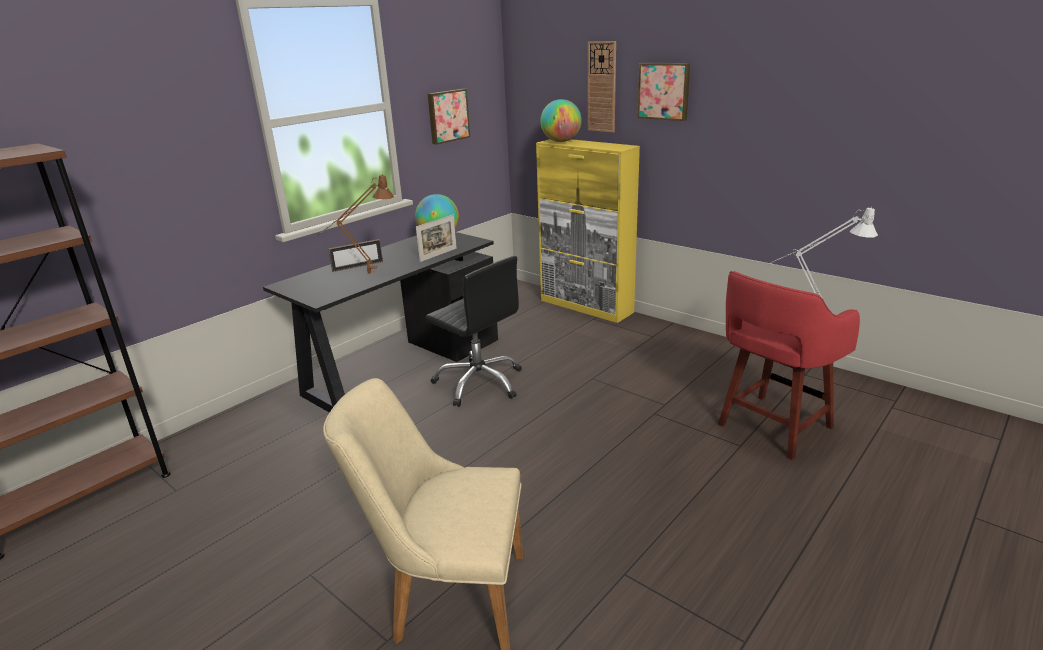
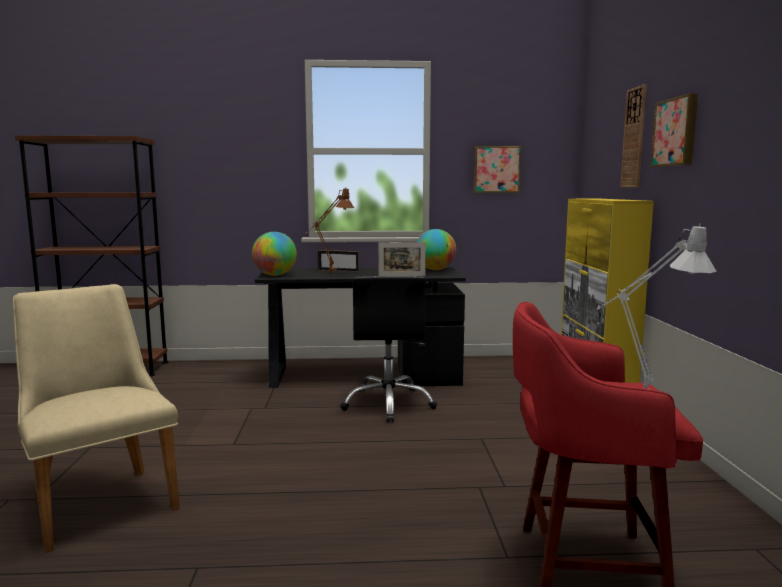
camera: 45 degrees right, 15 degrees down
globe [541,99,582,142] -> globe moved to [252,232,297,276]

